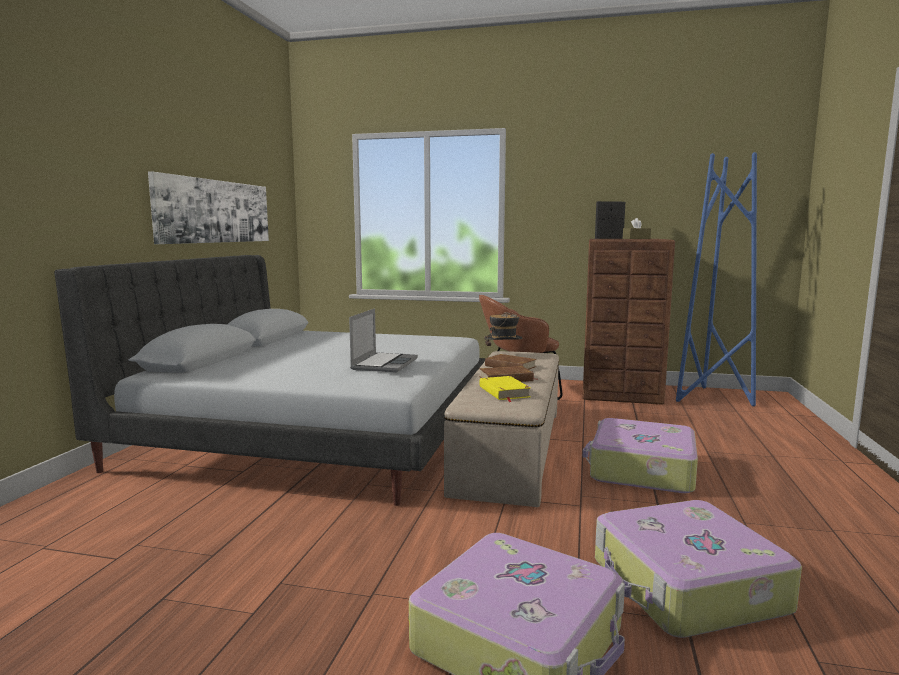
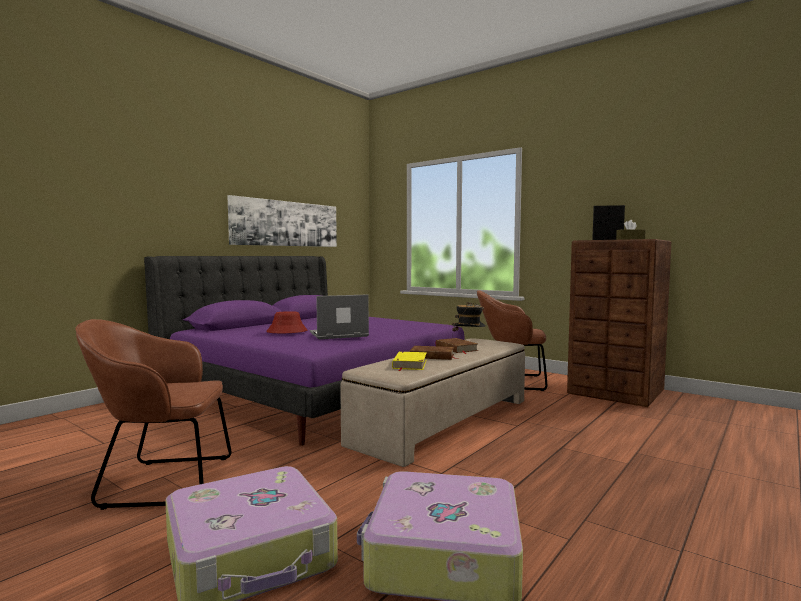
camera: 25 degrees right, 5 degrees down
grey bed [54,255,485,506] -> purple bed [144,256,464,446]
laptop [349,308,418,373] -> laptop turned 150 degrees counterclockwise [310,294,369,339]
suitcase [583,418,698,493] -> none
blue clothes rack [676,152,757,406] -> none
none -> brown armchair [75,319,231,510]
none -> red hat [266,311,307,333]

